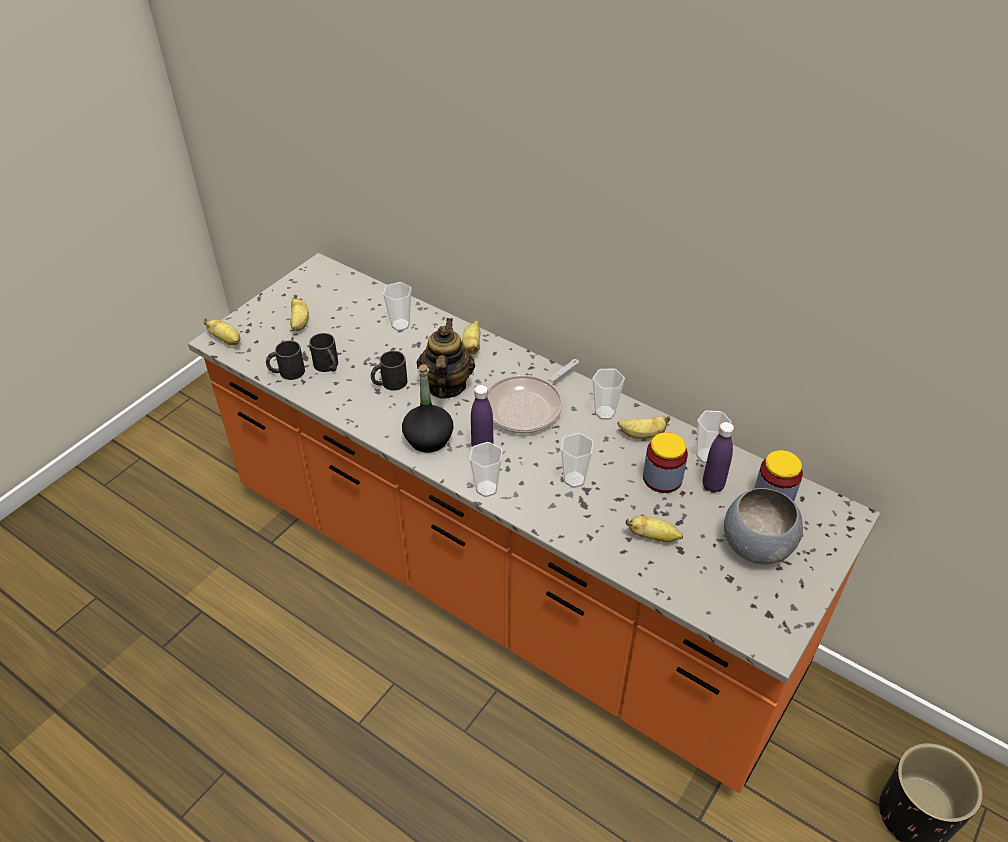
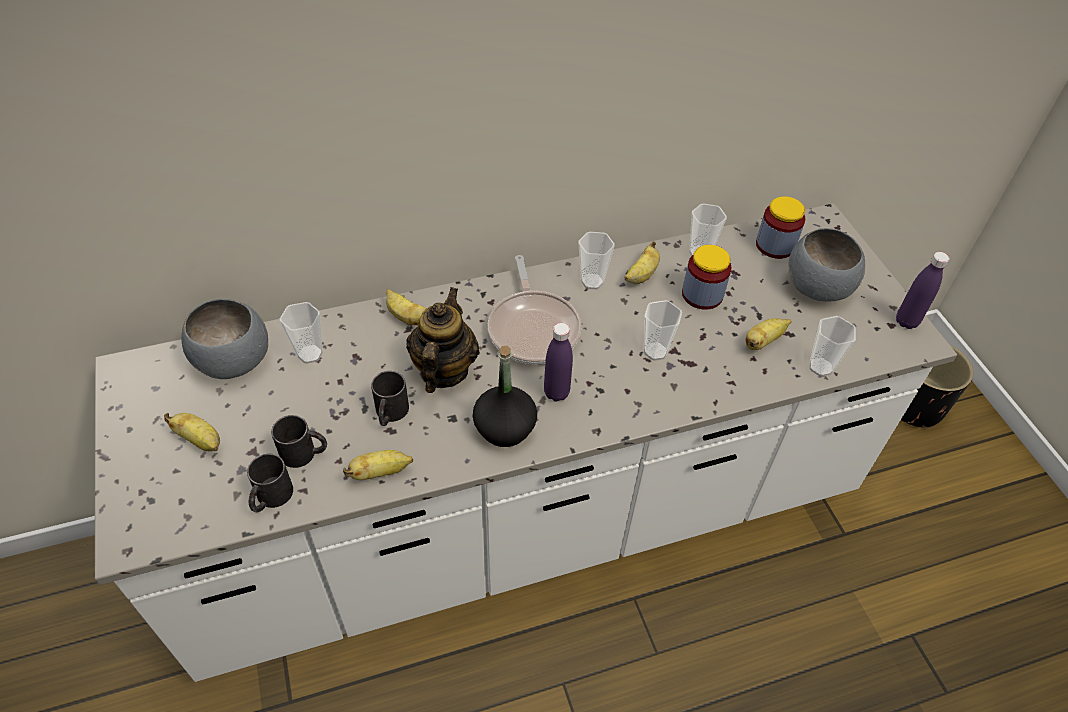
camera: 55 degrees left, 5 degrees up
orange counter [188,253,880,793] -> white counter [95,203,957,682]
banana [204,318,240,345] -> banana moved to [343,450,413,480]
teapot [417,318,475,399] -> teapot turned 60 degrees clockwise [406,287,479,393]
cup [469,442,503,497] -> cup moved to [809,316,856,377]
purple bottle [703,422,734,493] -> purple bottle moved to [896,252,950,329]
none -> grey bowl [181,299,268,379]

